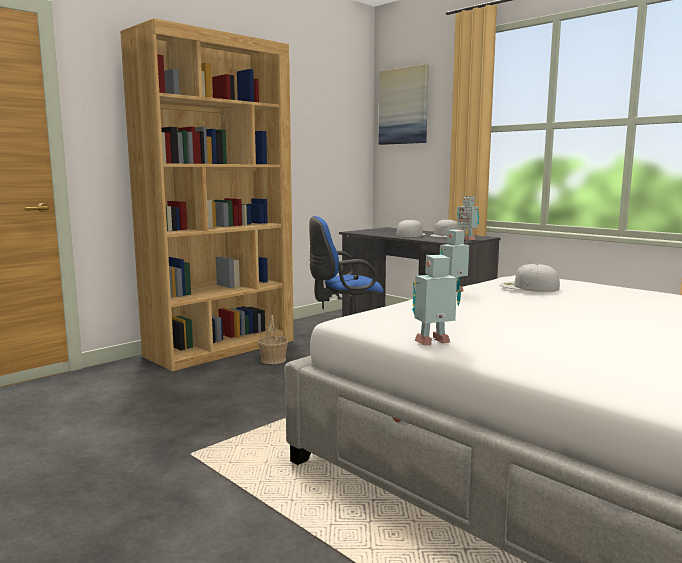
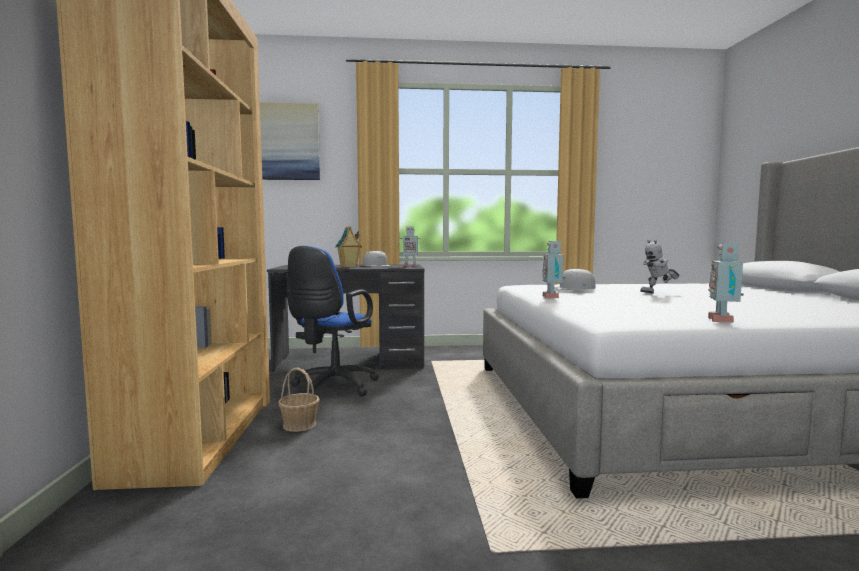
camera: 50 degrees left, 5 degrees down
white cap [396,220,426,237] -> toy house [335,226,362,267]
none -> toy robot [640,240,680,294]

